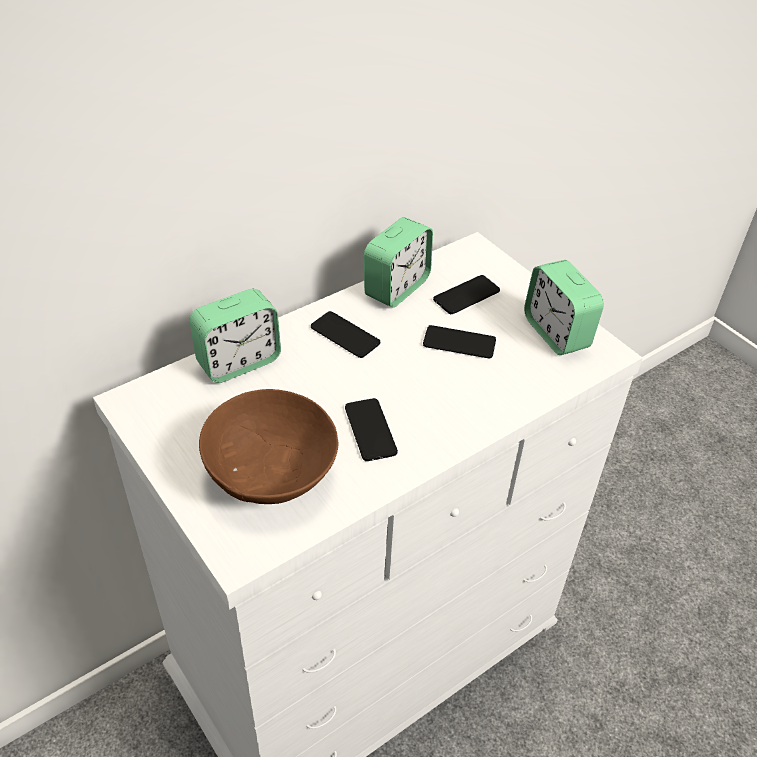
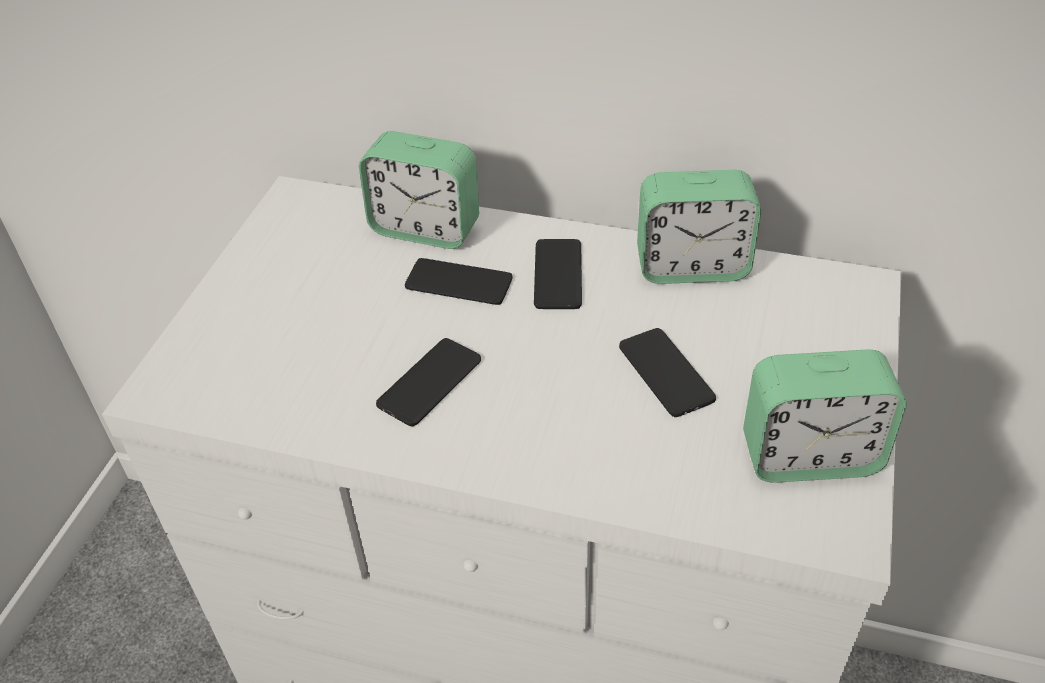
camera: 55 degrees right, 0 degrees up
brown bowl [199,389,338,504] -> none
phone [433,275,500,314] -> phone moved to [405,258,512,305]
alarm clock [524,260,604,355] -> alarm clock turned 120 degrees counterclockwise [743,349,907,483]

